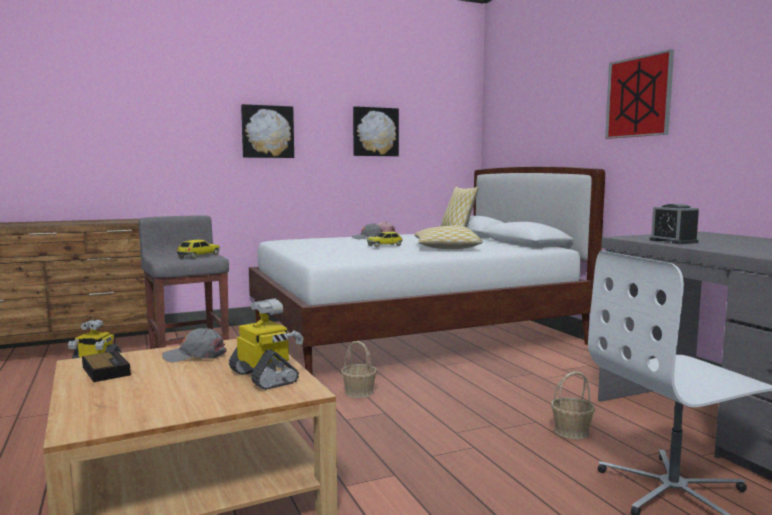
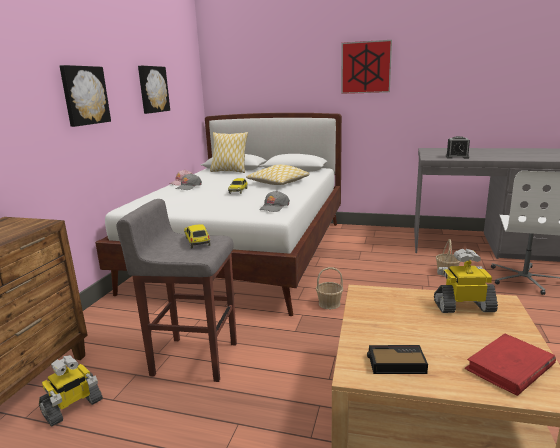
camera: 50 degrees left, 10 degrees up
grey cap [162,328,226,362] -> grey cap moved to [259,190,290,212]
none -> red book [465,334,556,396]

